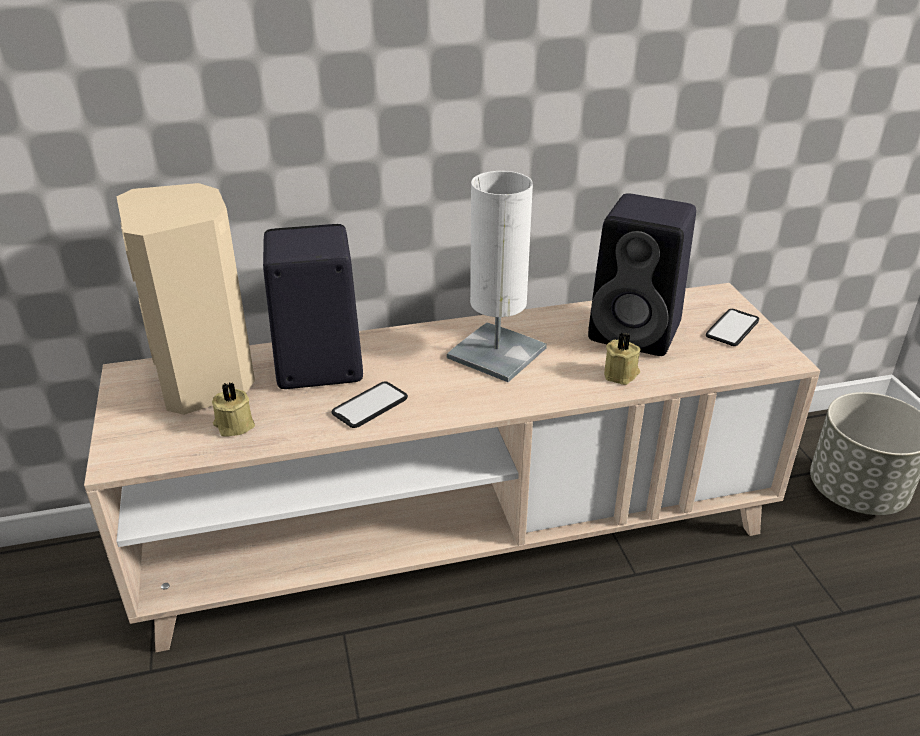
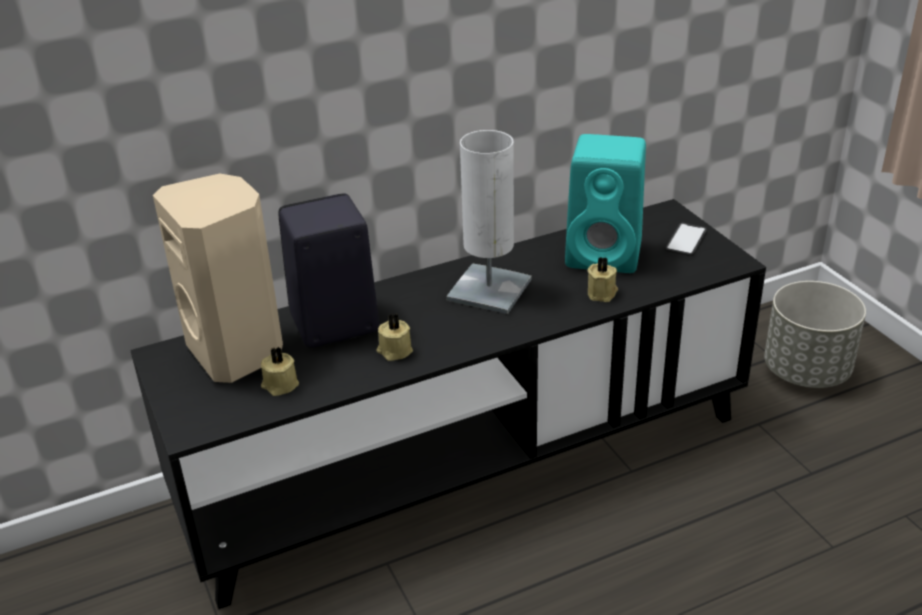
camera: 10 degrees left, 0 degrees up
beige tv stand [84,283,820,653] -> black tv stand [130,199,766,609]
phone [331,381,408,428] -> beige candle [377,314,413,361]
black speaker [588,193,696,356] -> turquoise speaker [565,134,646,273]

